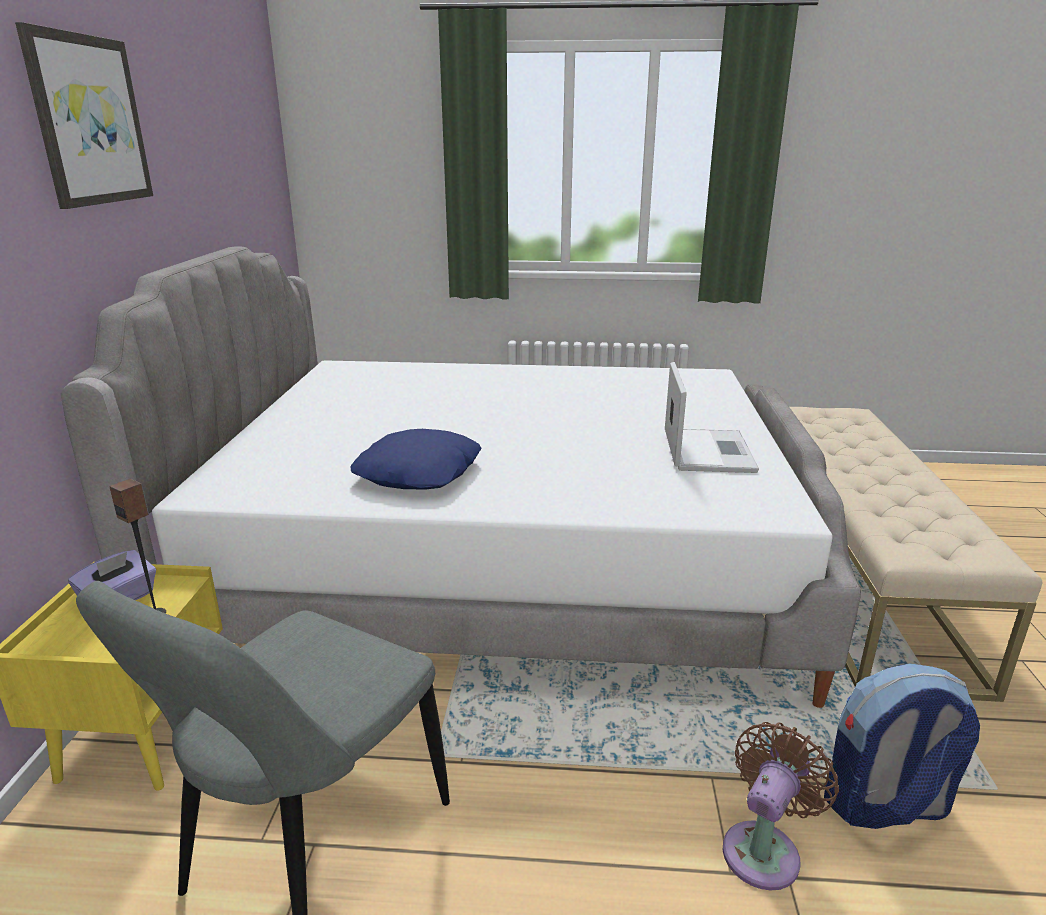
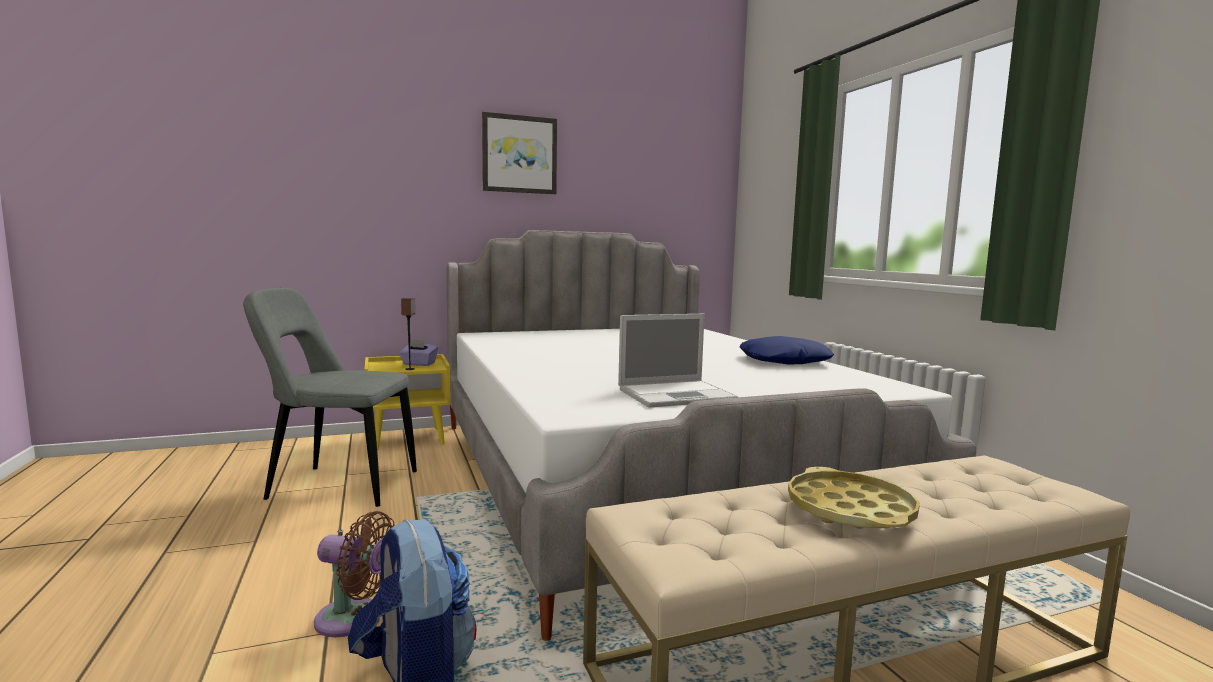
camera: 65 degrees right, 15 degrees down
blue pillow [351,429,482,489] -> blue pillow moved to [739,336,834,364]
none -> yellow tray [788,467,920,529]

